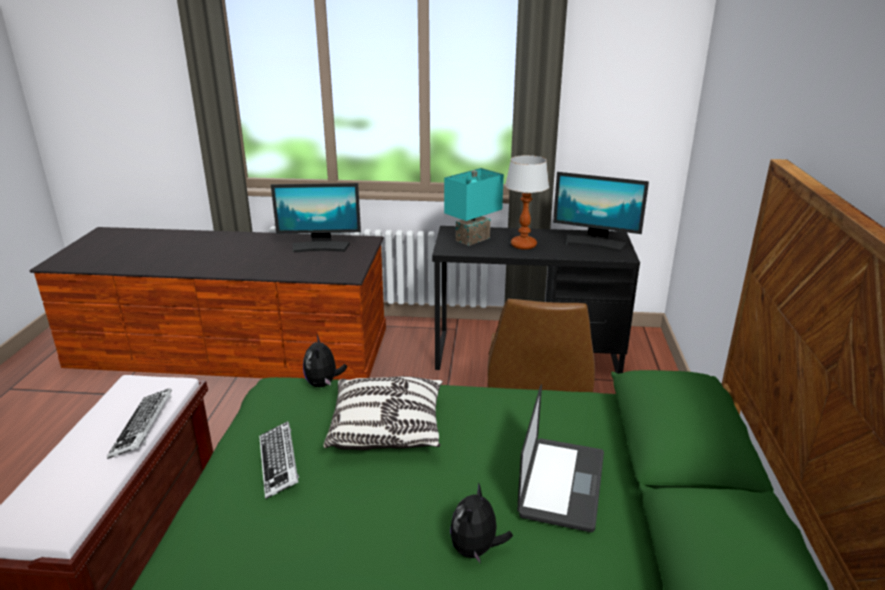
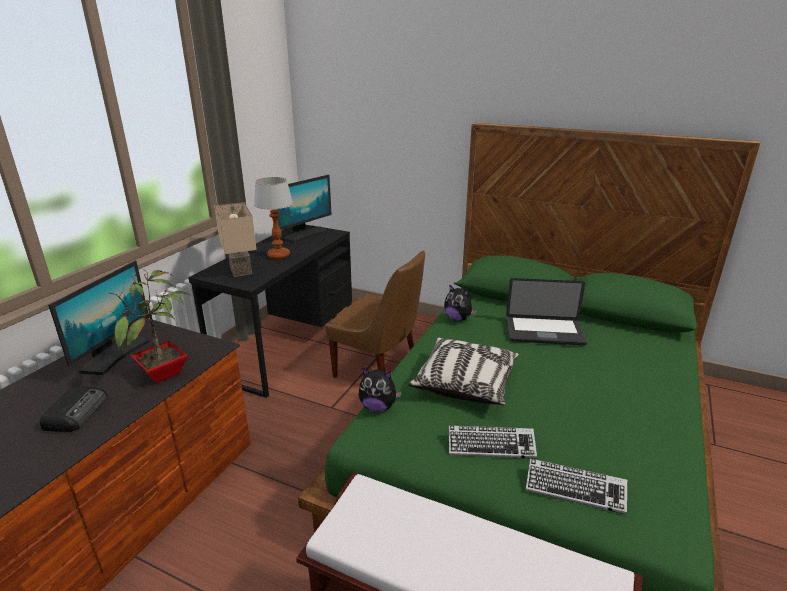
camera: 70 degrees left, 0 degrees up
keyboard [107,388,172,459] -> keyboard moved to [526,458,627,514]
turquoise table lamp [444,168,504,246] -> beige table lamp [214,202,257,277]
plush toy [450,482,513,564] -> plush toy moved to [444,284,477,321]
laptop [517,384,604,532] -> laptop turned 150 degrees clockwise [506,278,587,345]
none -> radio [40,385,107,432]
none -> potted plant [110,269,190,383]

